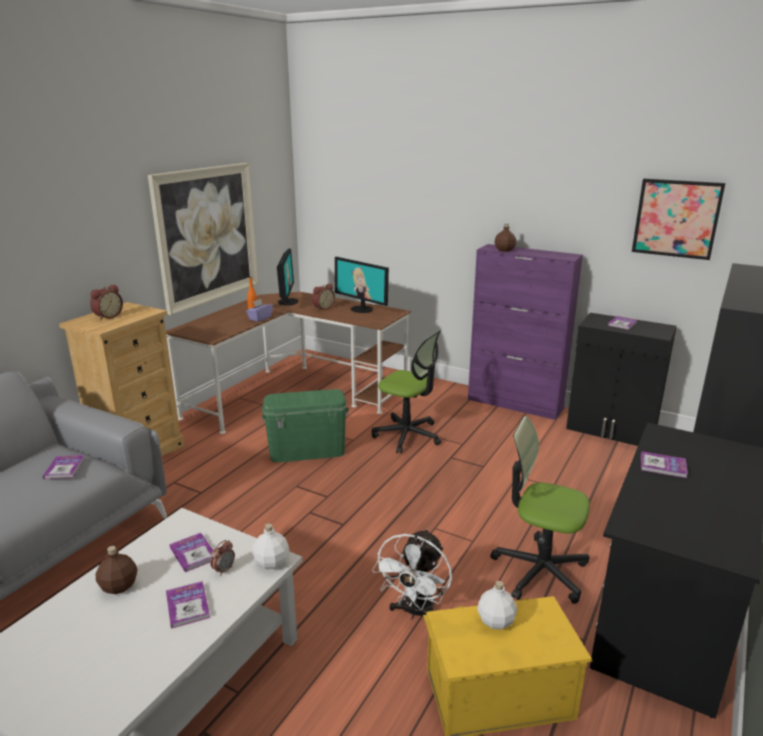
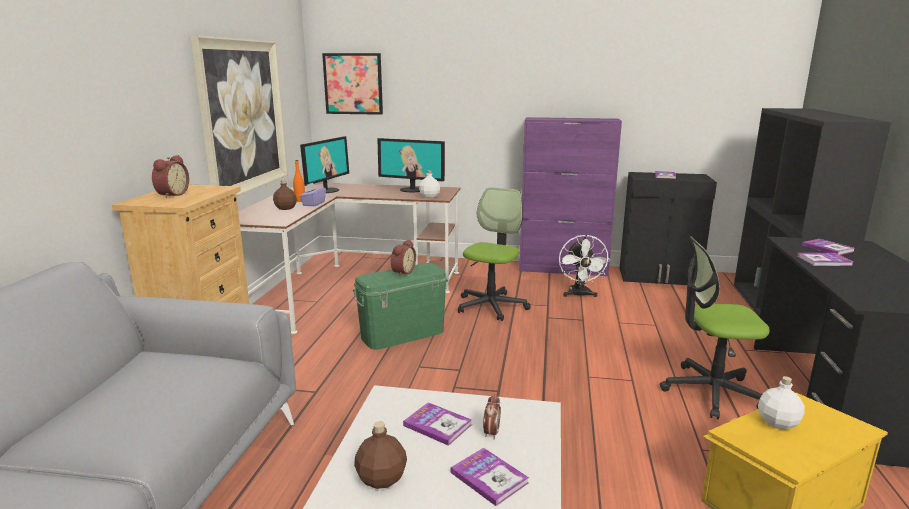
camera: 20 degrees left, 5 degrees down
book [43,455,85,479] -> book moved to [802,239,854,255]
white bottle [252,523,290,569] -> white bottle moved to [419,170,440,198]
monitor [277,249,299,305] -> monitor turned 45 degrees clockwise [300,136,349,193]
alarm clock [312,284,335,311] -> alarm clock moved to [391,240,416,276]
office chair [372,330,442,454] -> office chair turned 75 degrees counterclockwise [458,187,531,321]
white fan [372,529,452,620] -> white fan moved to [559,234,610,297]
brown bottle [495,224,516,252] -> brown bottle moved to [273,180,297,210]
picture [632,179,726,260] -> picture moved to [322,53,383,115]

